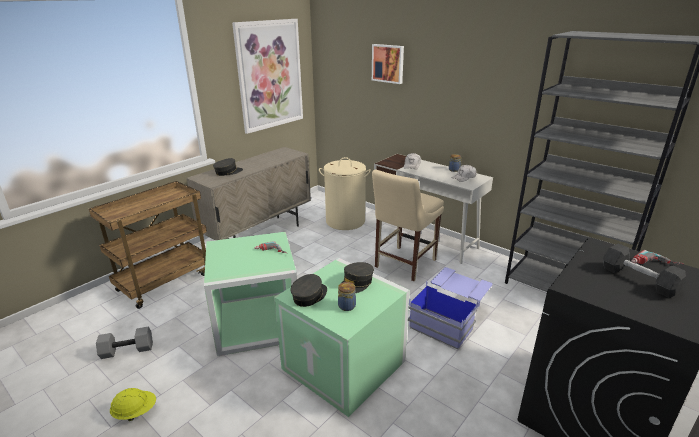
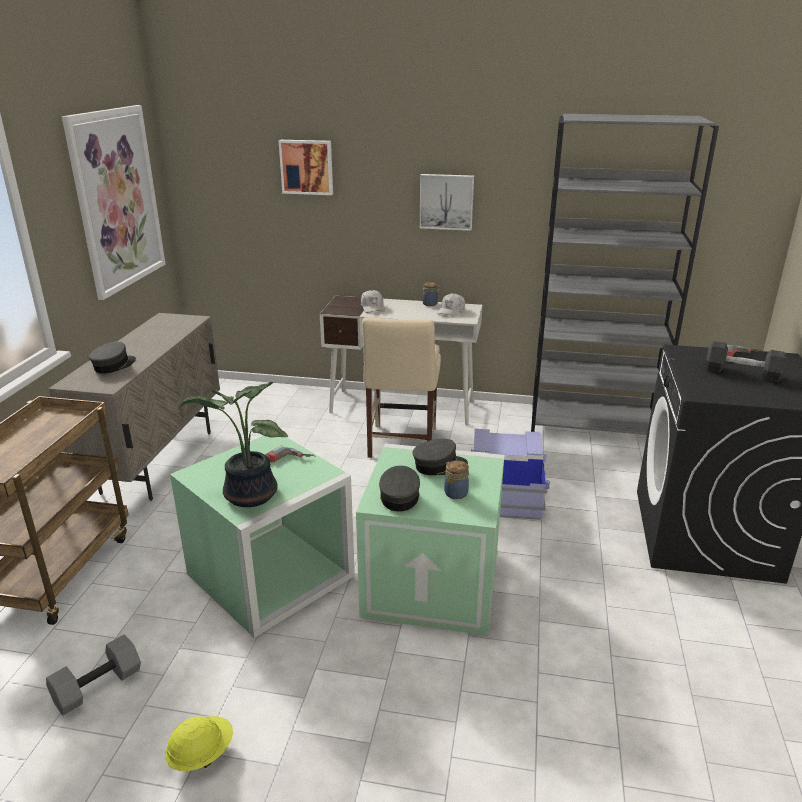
camera: 30 degrees left, 0 degrees up
beige laundry basket [319,157,371,230] -> none
grey cap [341,262,374,293] -> grey cap turned 120 degrees counterclockwise [412,439,468,475]
none -> potted plant [179,382,288,507]
none -> picture [420,174,474,231]

